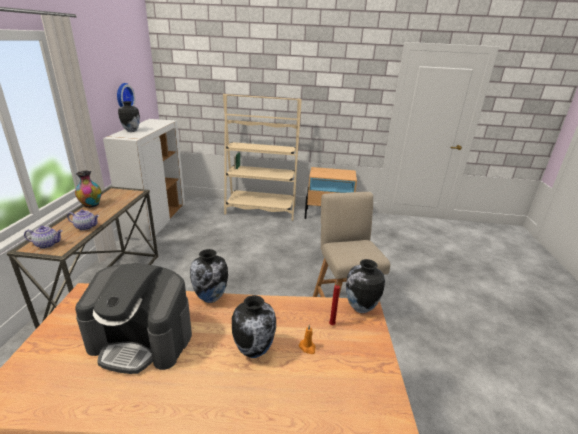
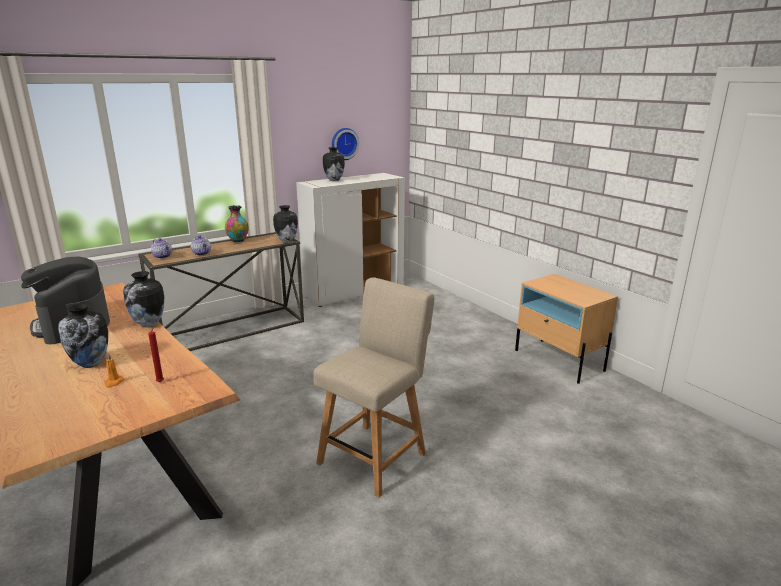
camera: 50 degrees right, 5 degrees down
beige bookcase [223,94,302,221] -> none
vase [346,259,385,313] -> vase moved to [273,205,298,243]

